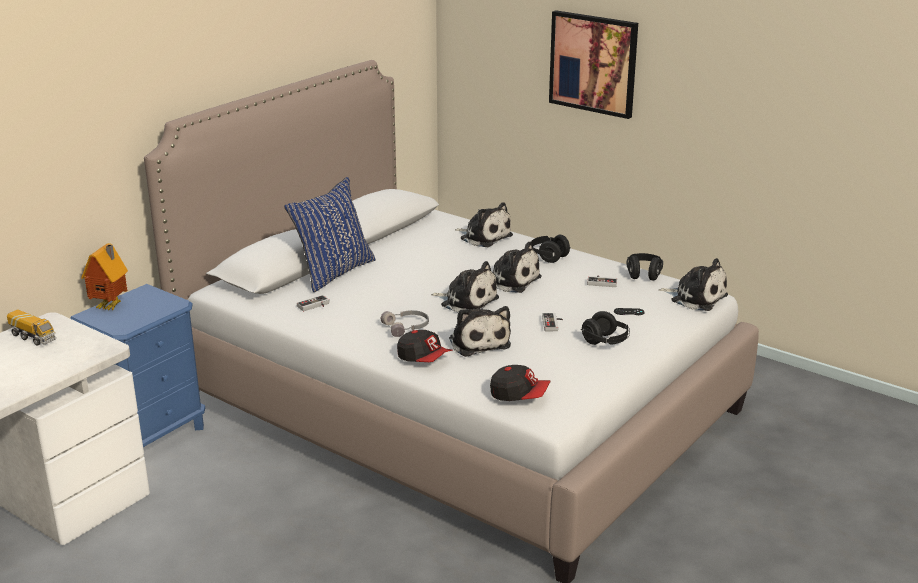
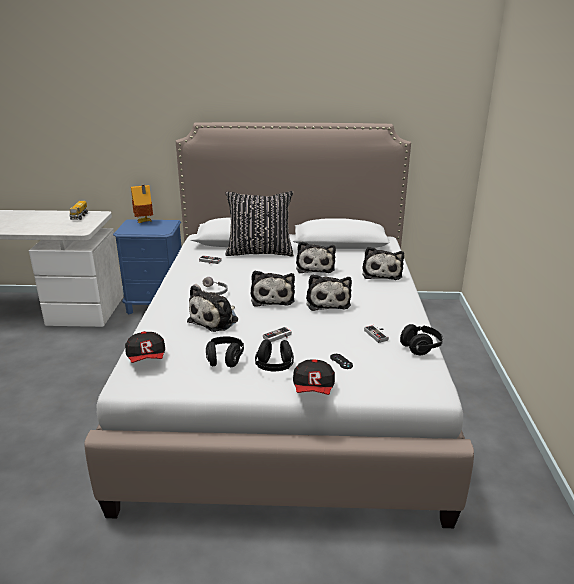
camera: 55 degrees right, 0 degrees up
blue pillow [284,177,376,292] -> black pillow [226,191,294,257]
cap [397,330,453,362] -> cap moved to [293,359,335,395]
black headphones [531,235,571,263] -> black headphones moved to [206,336,244,368]
picture [549,10,638,119] -> none
plush toy [659,258,728,311] -> plush toy moved to [296,241,336,273]

